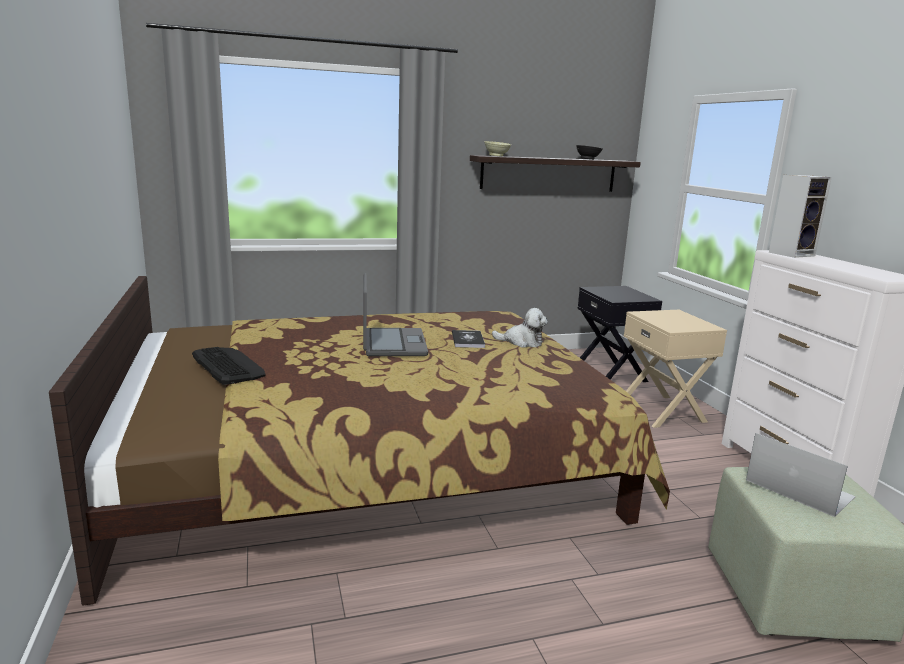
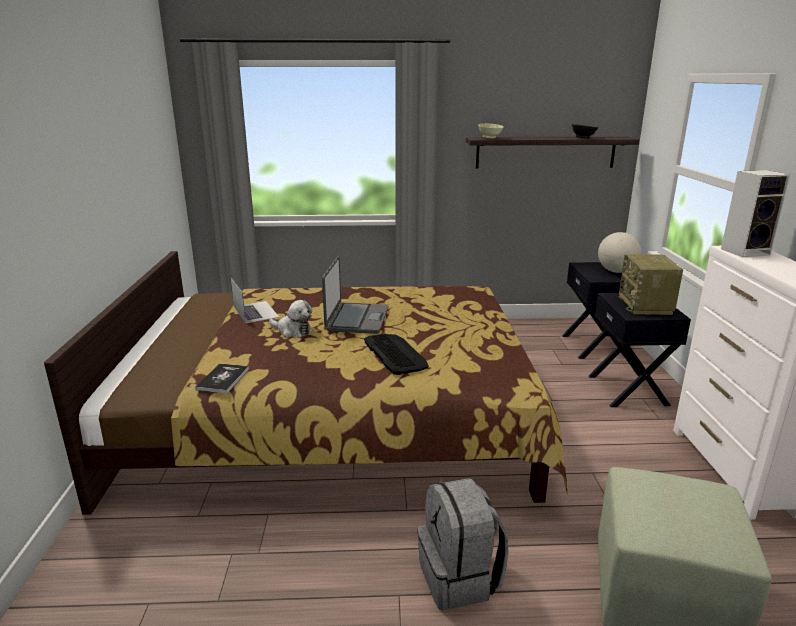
camera: 15 degrees right, 5 degrees up
keyboard [192,347,266,384] -> keyboard moved to [364,334,429,375]
book [452,330,485,348] -> book moved to [195,364,249,393]
plush toy [492,308,548,348] -> plush toy moved to [269,300,313,338]
beige nightstand [624,310,727,428] -> black nightstand [588,293,691,407]
laptop [746,433,856,517] -> laptop moved to [231,278,279,323]
none -> grey backpack [417,478,509,611]
none -> globe [598,232,641,273]
none -> radio [619,254,683,315]

